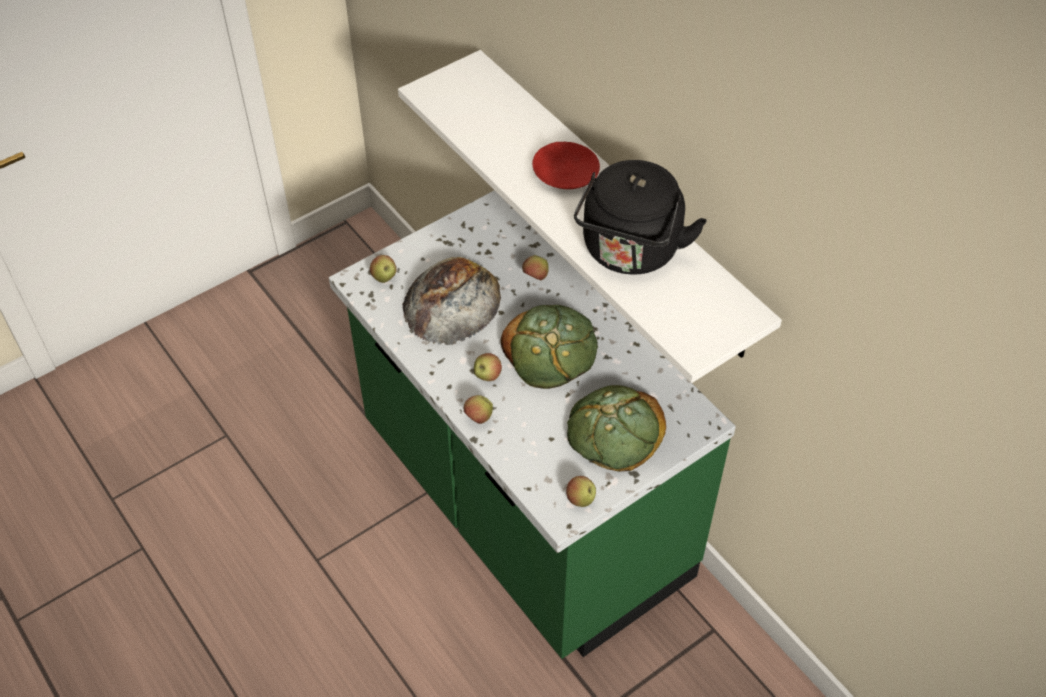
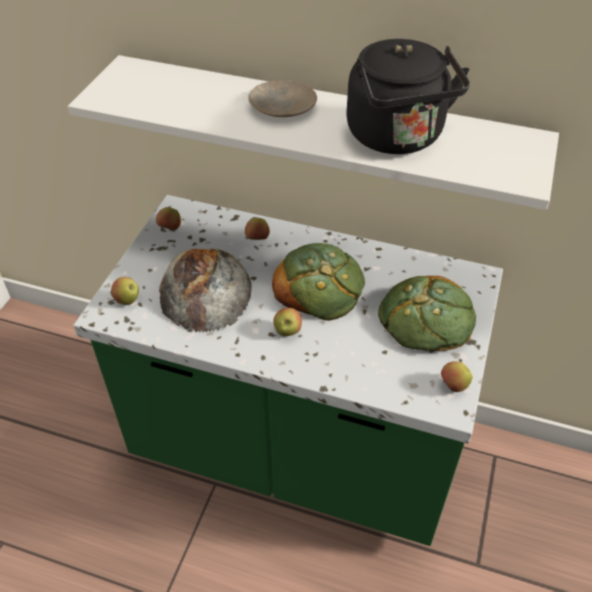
camera: 35 degrees left, 5 degrees down
apple [464,395,493,424] -> apple moved to [156,207,181,230]
red plate [532,142,600,189] -> beige plate [248,80,317,117]

